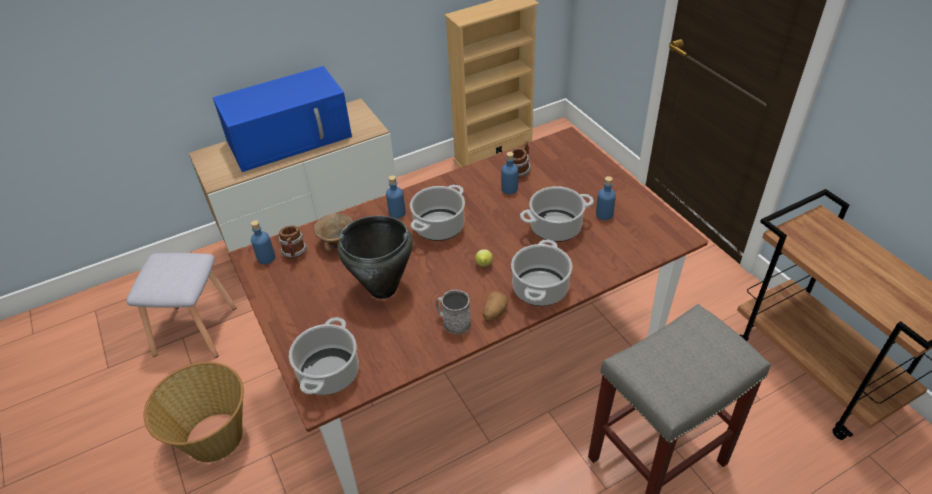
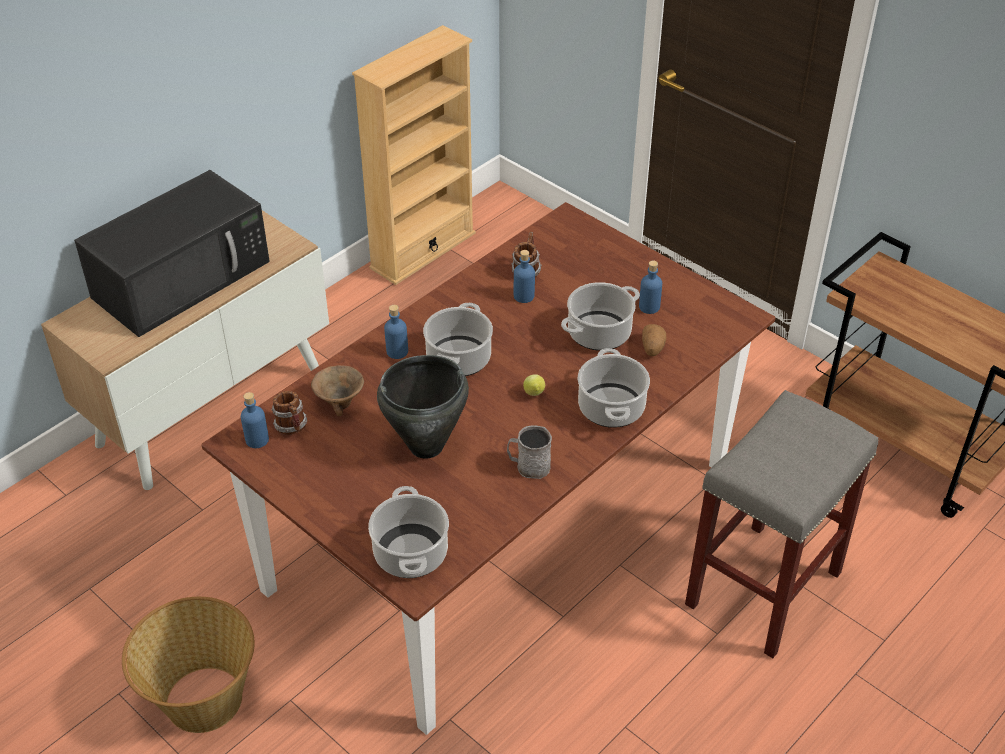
camera: 20 degrees left, 0 degrees up
grey stool [127,253,236,358] -> none
blue microwave [213,66,352,172] -> black microwave [74,170,270,337]
potato [483,291,508,321] -> potato moved to [642,324,666,356]

